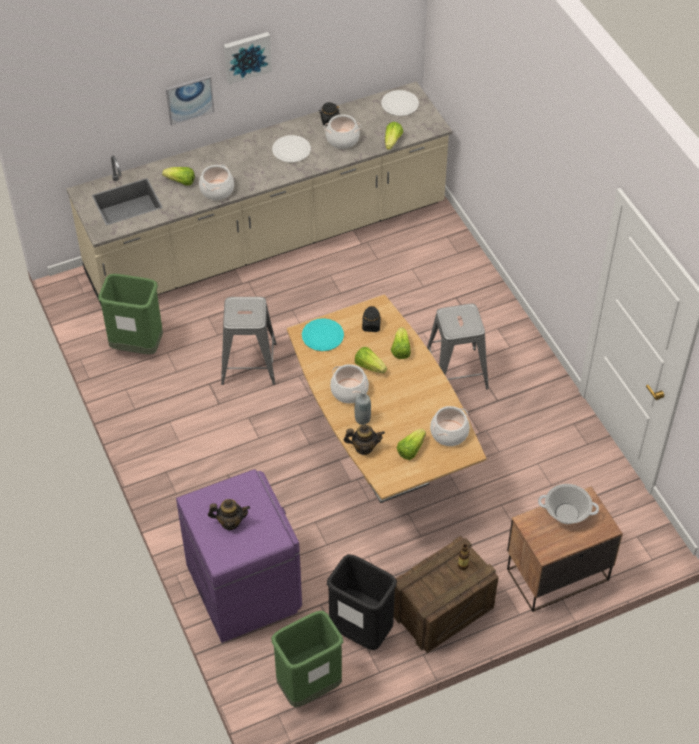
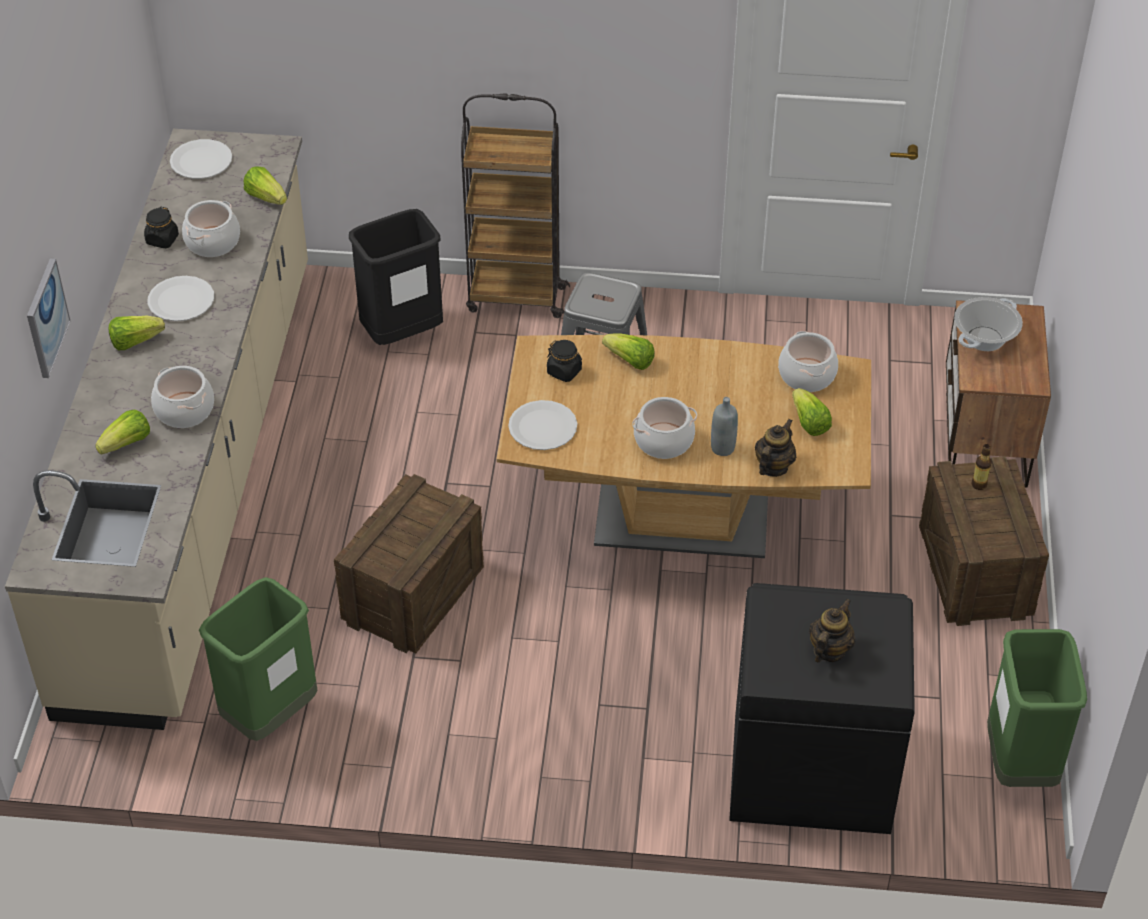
camera: 60 degrees left, 5 degrees down
purple washing machine [176,469,302,643] -> black washing machine [729,583,915,834]
grey stool [221,297,277,385] -> crate [334,474,484,654]
picture [224,32,272,85] -> none
turquoise plate [302,318,344,351] -> white plate [508,400,577,450]
black trash can [327,554,397,650] -> black trash can moved to [349,209,443,345]
lettuce [355,347,387,373] -> lettuce moved to [109,315,165,350]
none -> brown cart [461,94,570,318]

